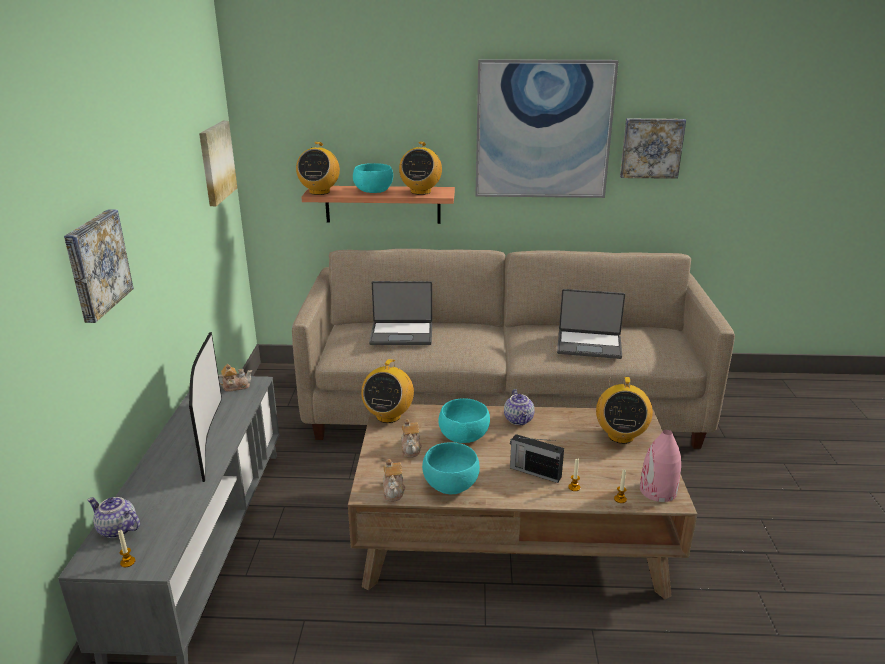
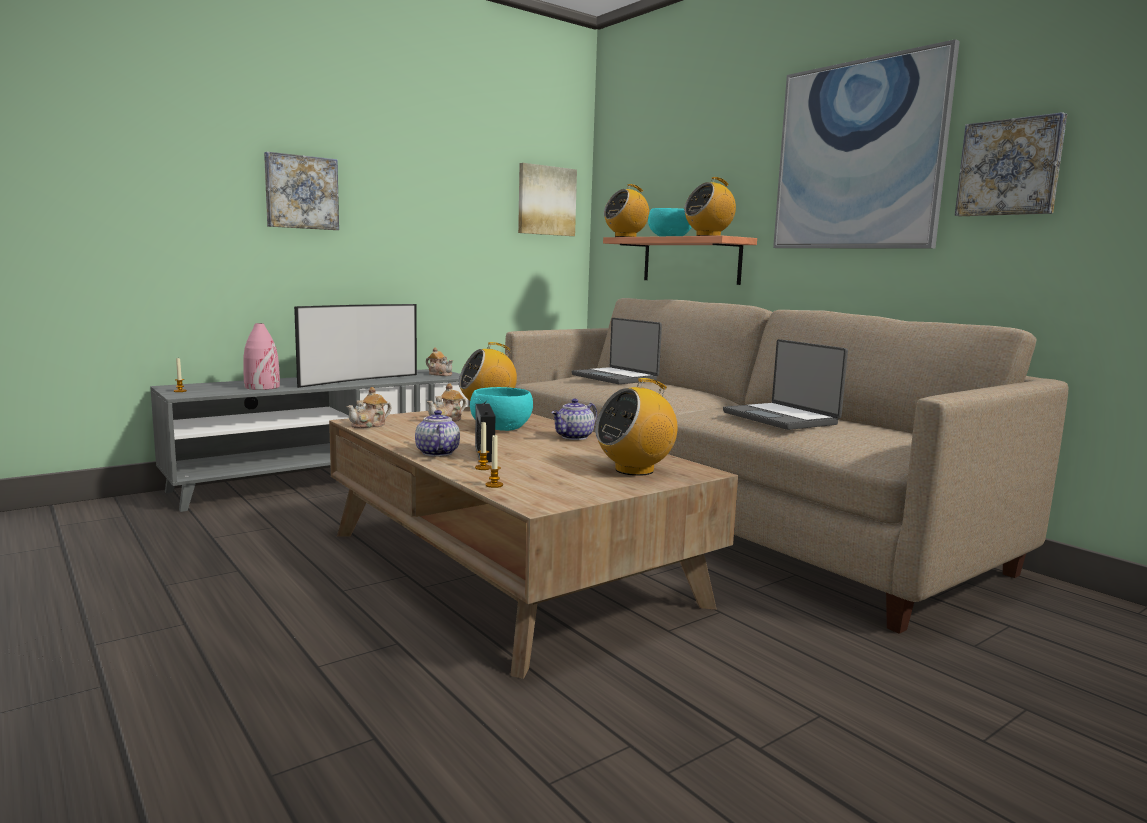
camera: 50 degrees right, 15 degrees down
teapot [87,497,140,538] -> teapot moved to [415,410,460,457]
turquoise bowl [422,442,480,494] -> none
pink vase [640,430,681,502] -> pink vase moved to [243,323,280,390]

